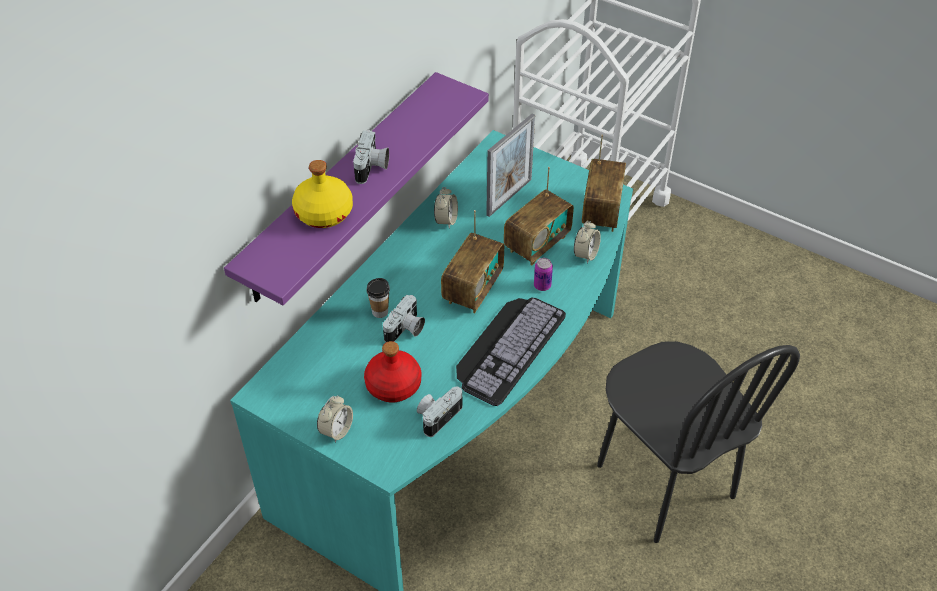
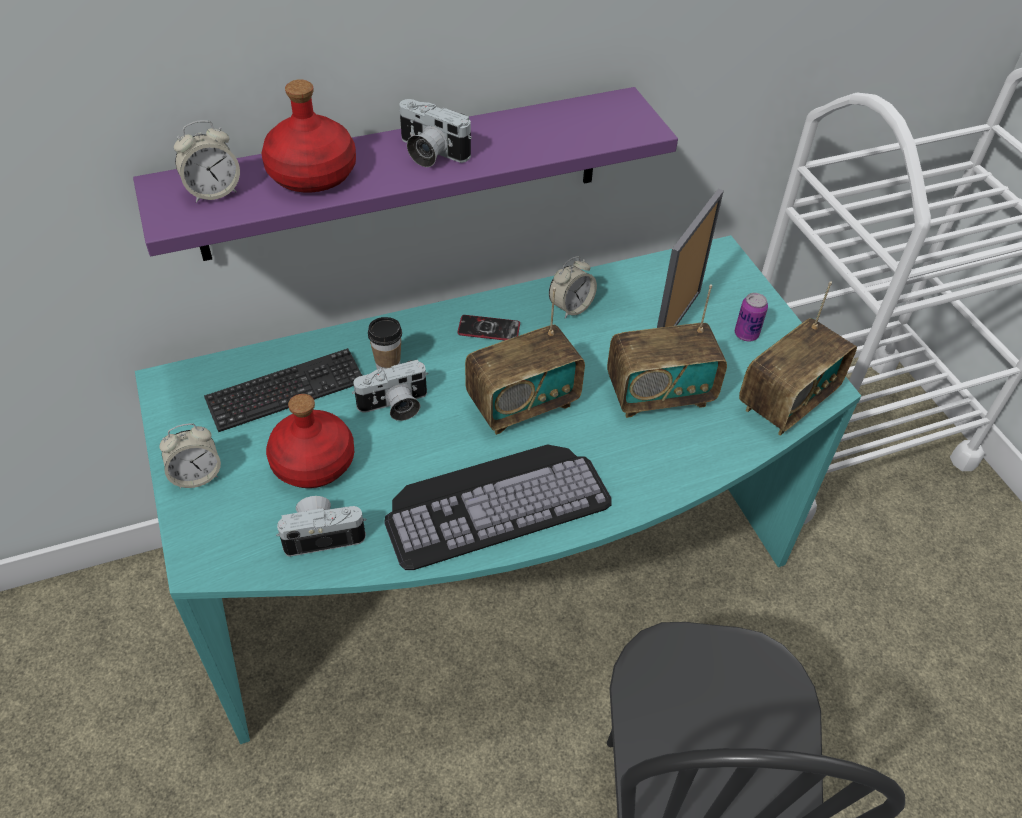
camera: 35 degrees right, 0 degrees up
yellow bottle [292,160,353,228] -> red bottle [262,79,356,192]
camera [353,130,389,184] -> camera turned 75 degrees clockwise [399,99,472,167]
picture frame [486,113,535,217] -> picture frame turned 135 degrees clockwise [657,189,724,328]
can [534,258,553,291] -> can moved to [735,293,768,342]
alarm clock [574,221,601,264] -> alarm clock moved to [174,120,240,203]
none -> keyboard [204,348,362,432]
none -> phone [457,315,520,340]

